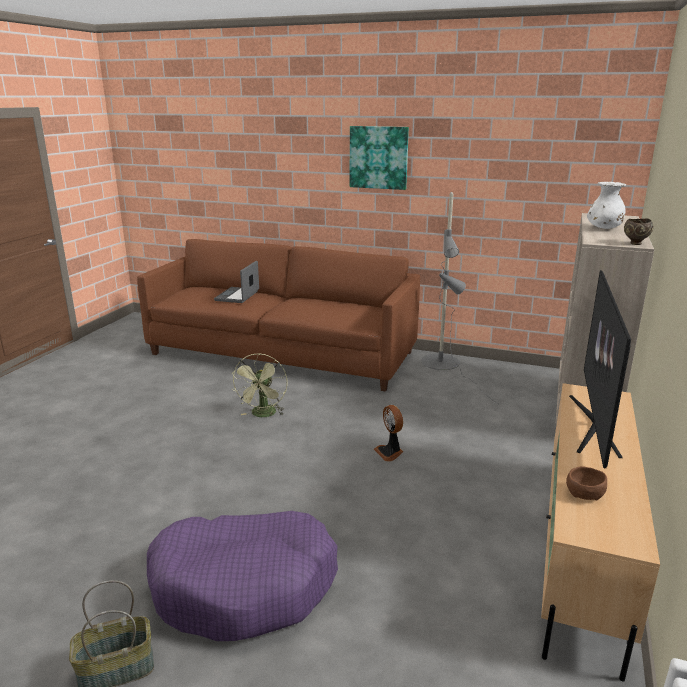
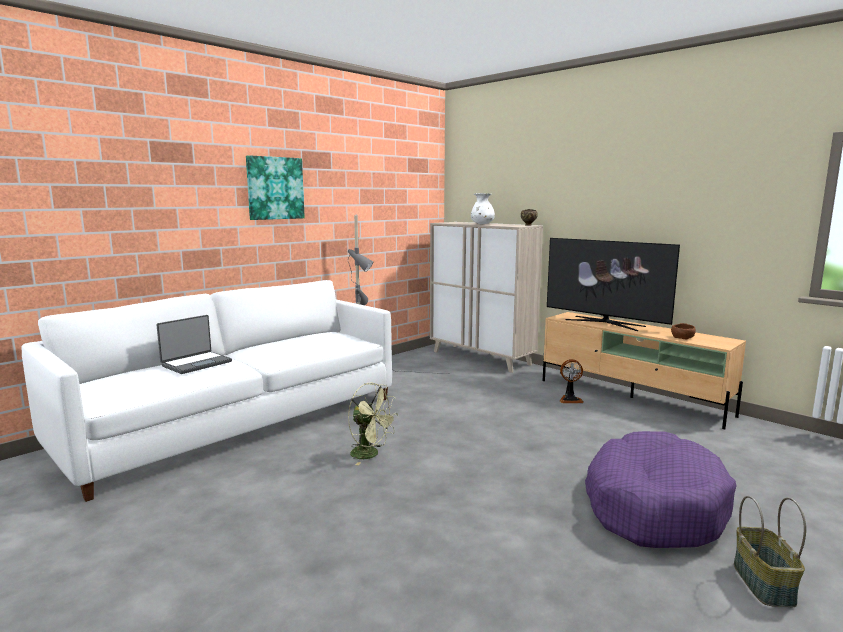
camera: 65 degrees left, 10 degrees down
brown sofa [137,239,420,392] -> white sofa [21,280,392,502]
laptop [214,261,259,303] -> laptop turned 90 degrees counterclockwise [157,315,232,374]
fan [374,405,403,462] -> fan moved to [560,359,584,403]

